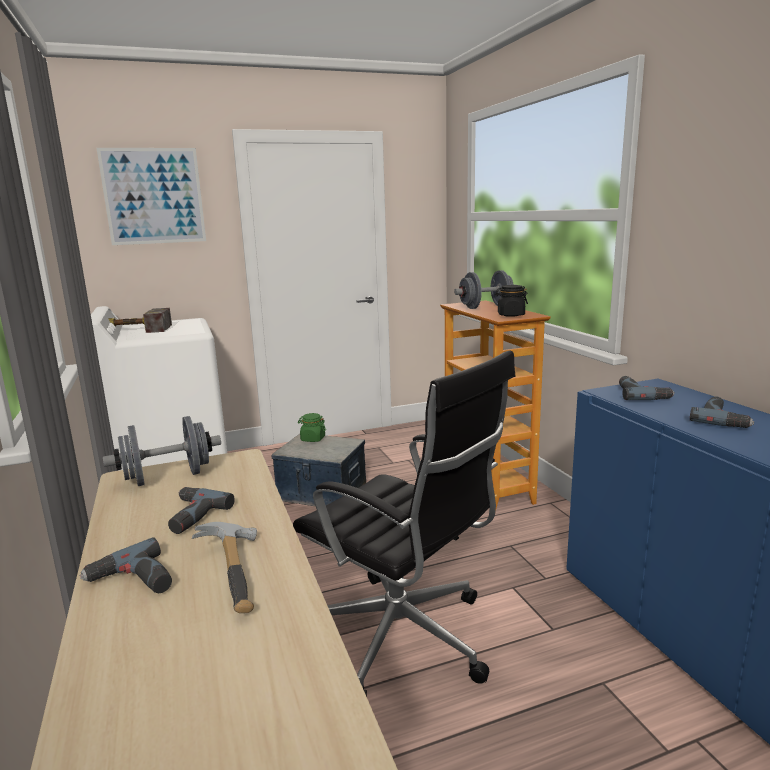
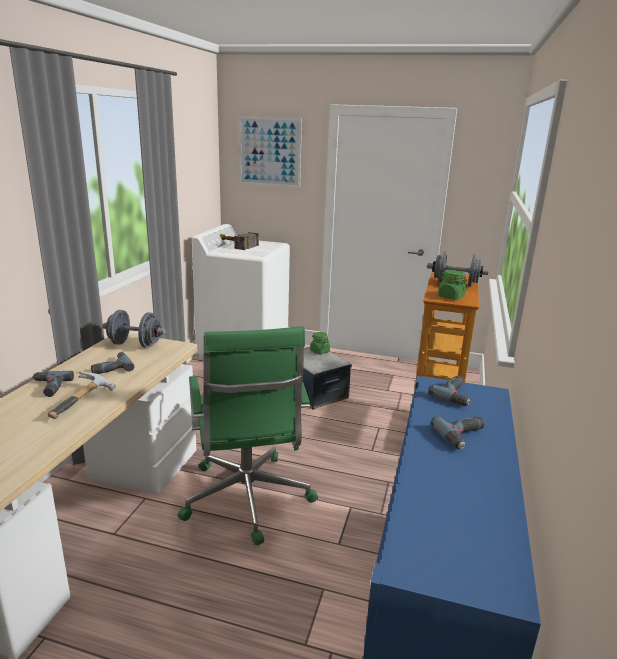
camera: 35 degrees right, 5 degrees up
black office chair [293,350,515,697] -> green office chair [178,326,318,545]
black jar [495,285,528,317] -> green jar [438,270,467,300]

